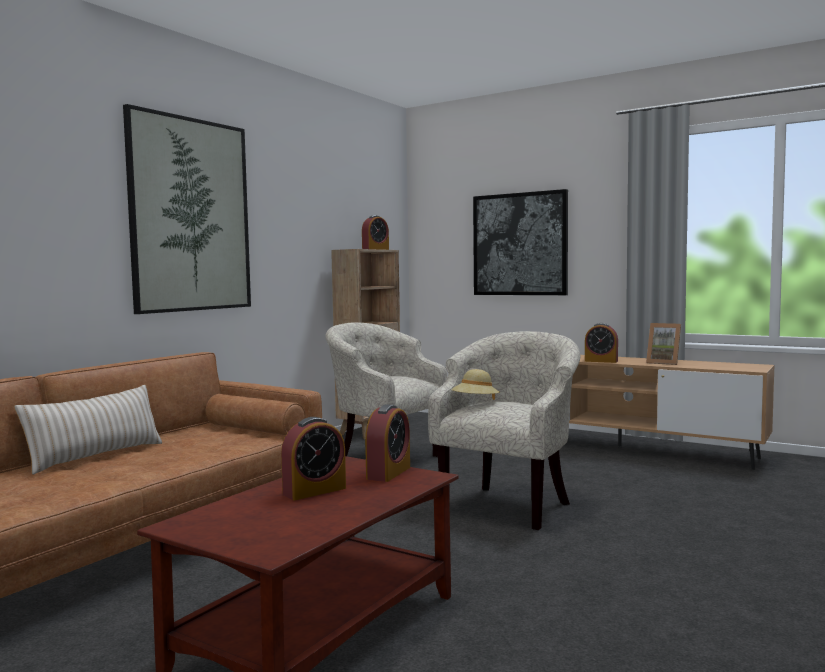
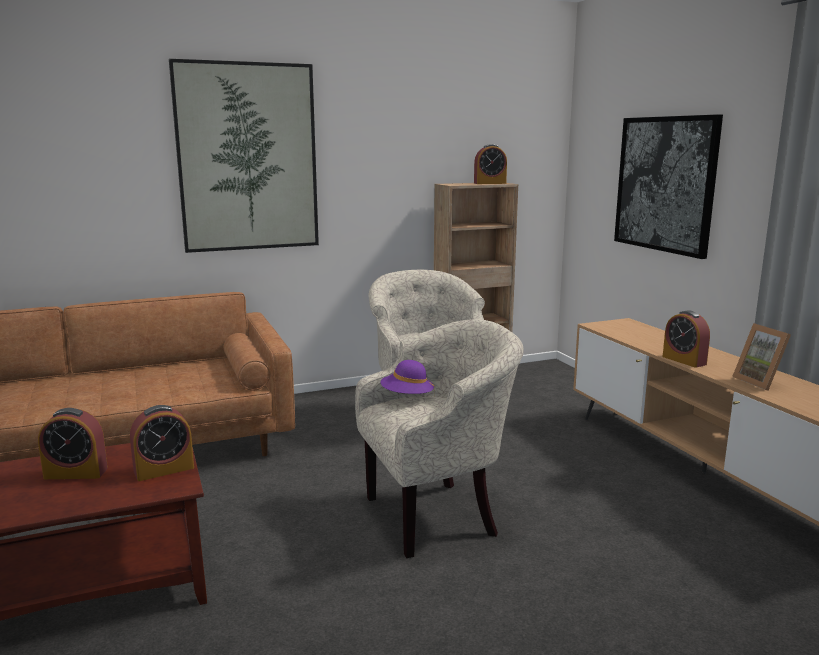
camera: 35 degrees right, 10 degrees up
beige pillow [14,385,162,475] -> none
beige hat [451,369,500,400] -> purple hat [380,360,435,397]

